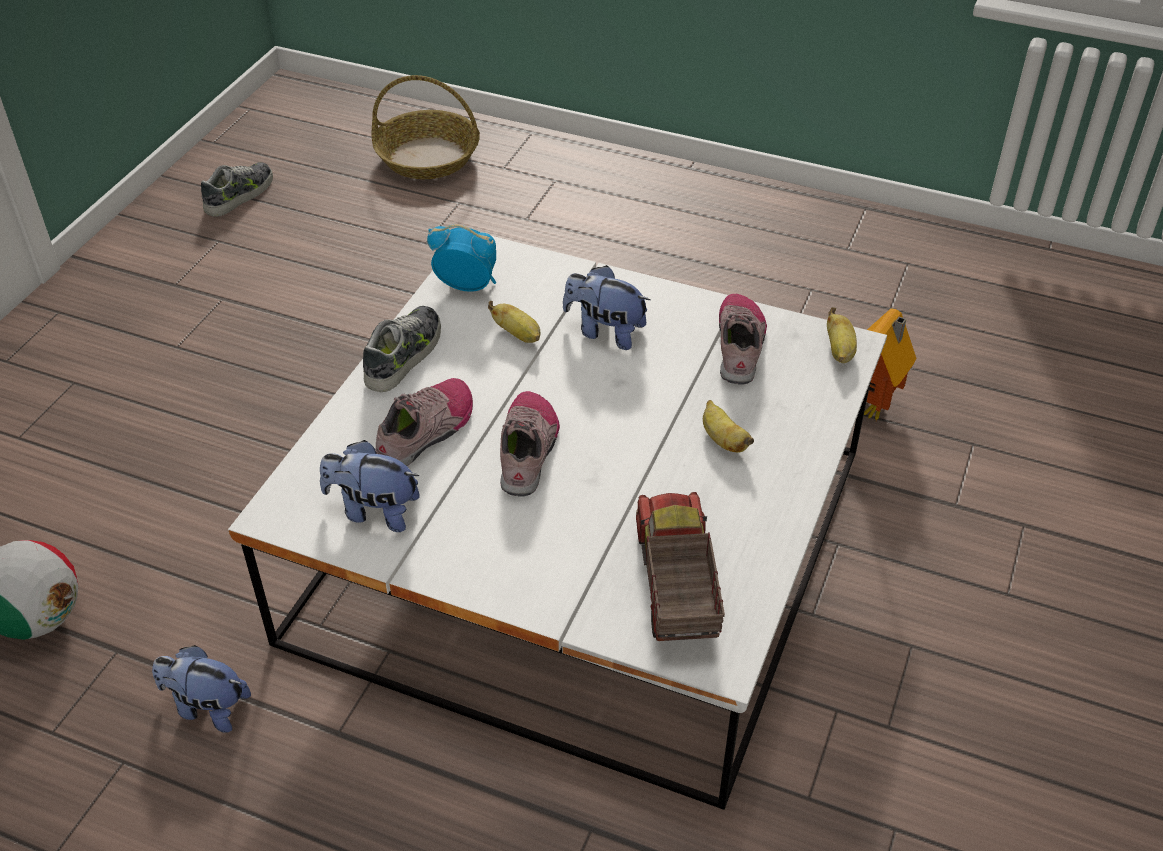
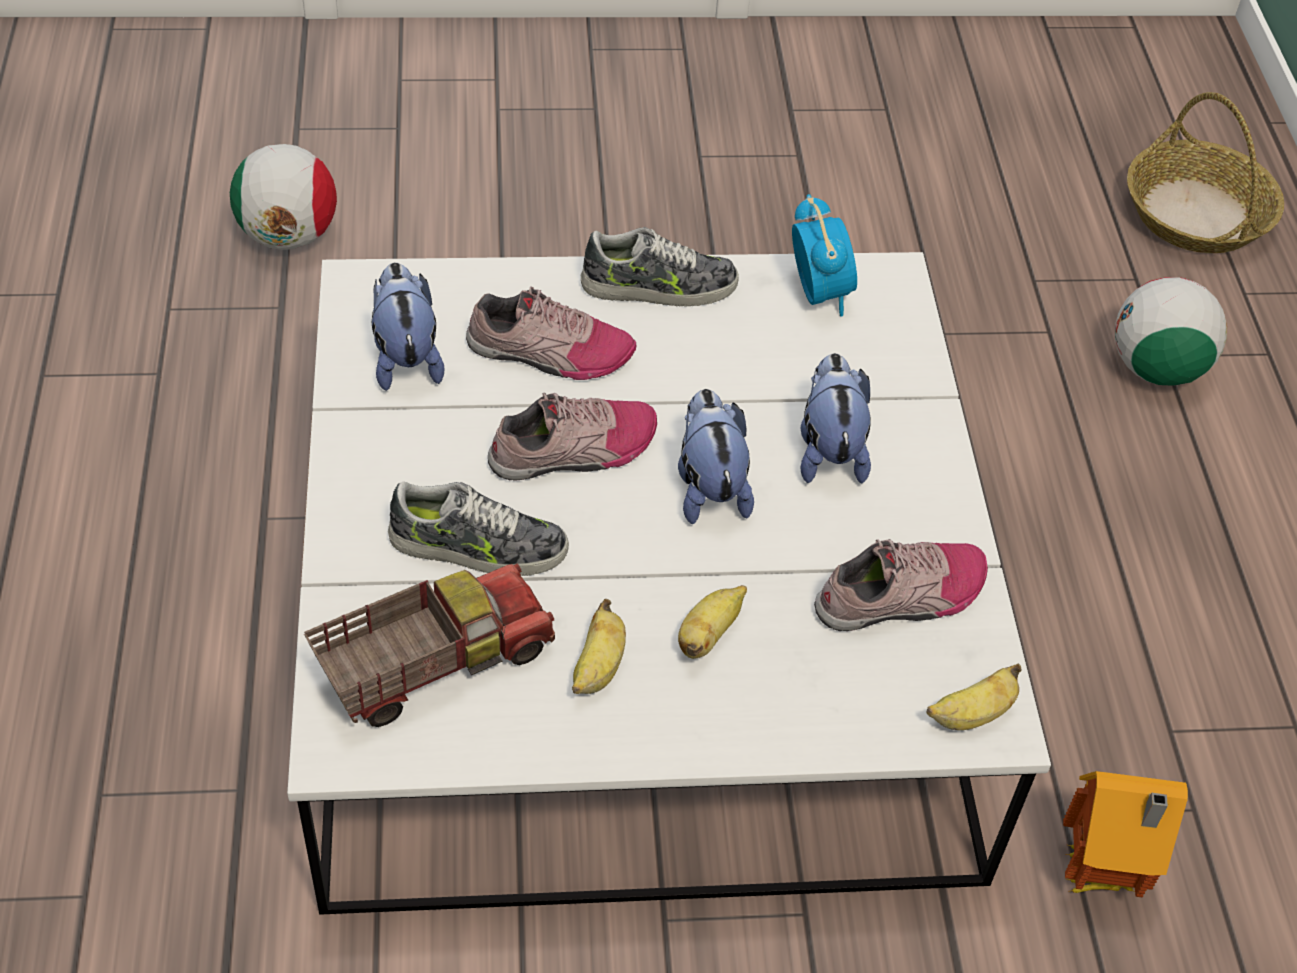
camera: 60 degrees right, 5 degrees up
plush toy [152,645,251,733] -> plush toy moved to [678,389,754,524]
shoe [201,162,273,217] -> shoe moved to [388,481,569,576]
banana [488,301,541,343] -> banana moved to [572,599,626,694]
none -> football [1115,277,1227,385]

